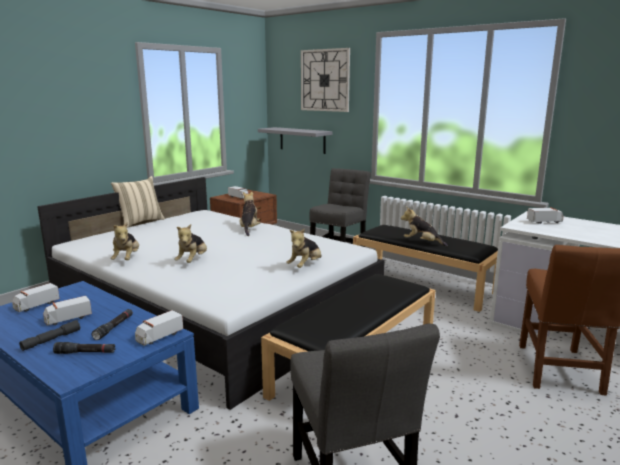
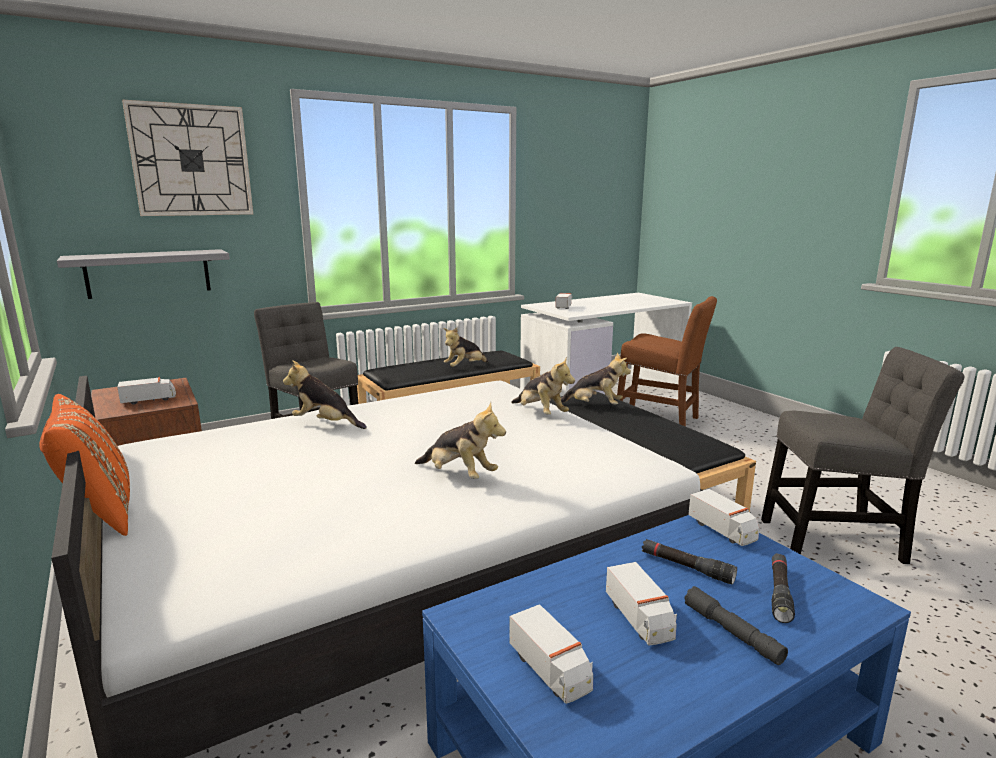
camera: 70 degrees left, 0 degrees up
beige pillow [111,176,165,228] -> orange pillow [39,394,130,536]
plush toy [111,222,139,260] -> plush toy moved to [561,352,631,404]

